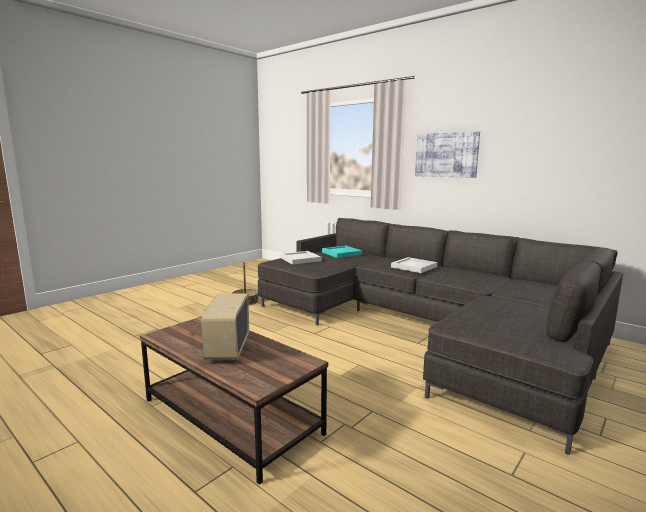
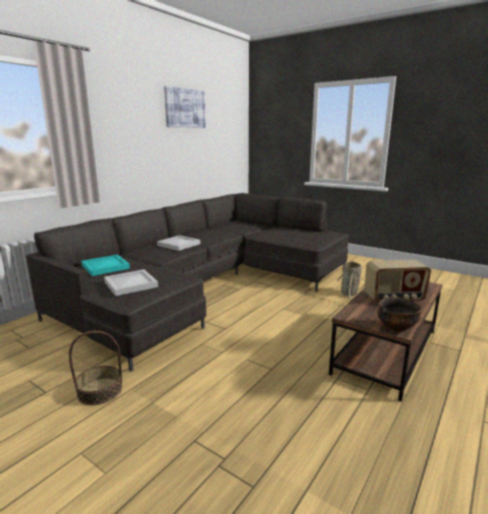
camera: 95 degrees left, 5 degrees up
picture [415,131,480,178] -> picture moved to [164,86,206,128]
none -> basket [336,261,362,301]
none -> bowl [377,297,423,332]

